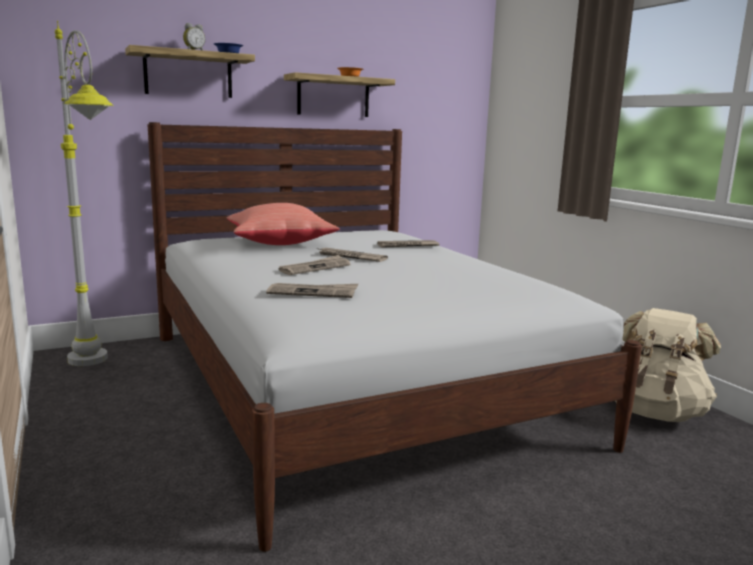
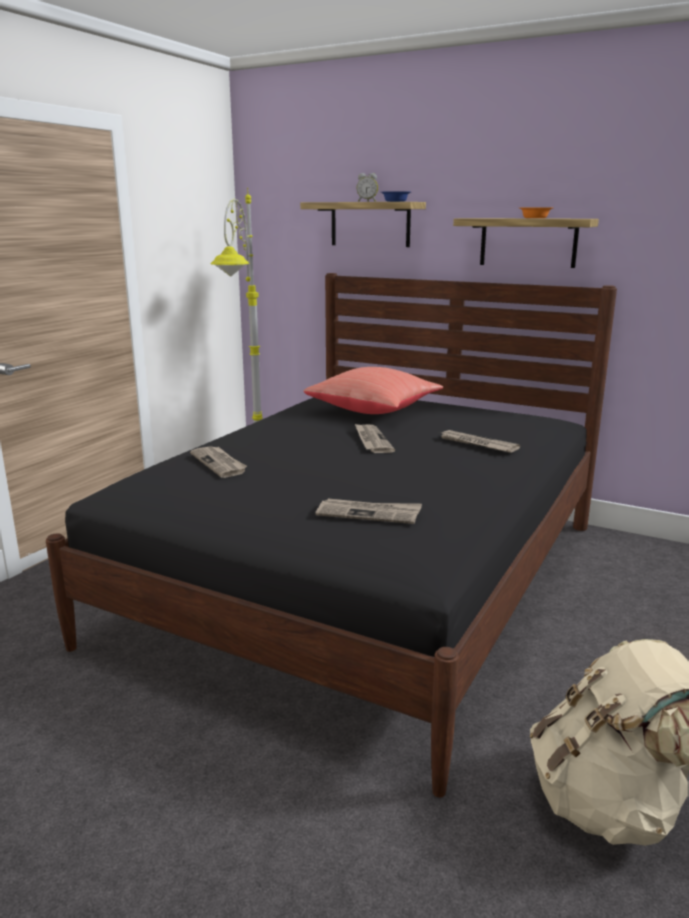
camera: 55 degrees right, 5 degrees up
white bed [148,122,642,552] -> black bed [46,273,617,797]
newspaper [279,255,351,275] -> newspaper moved to [316,498,422,524]

